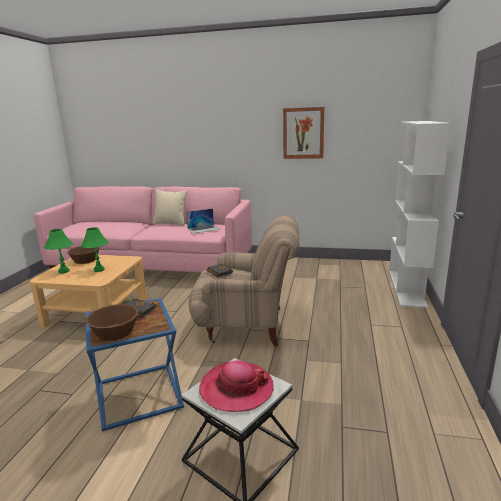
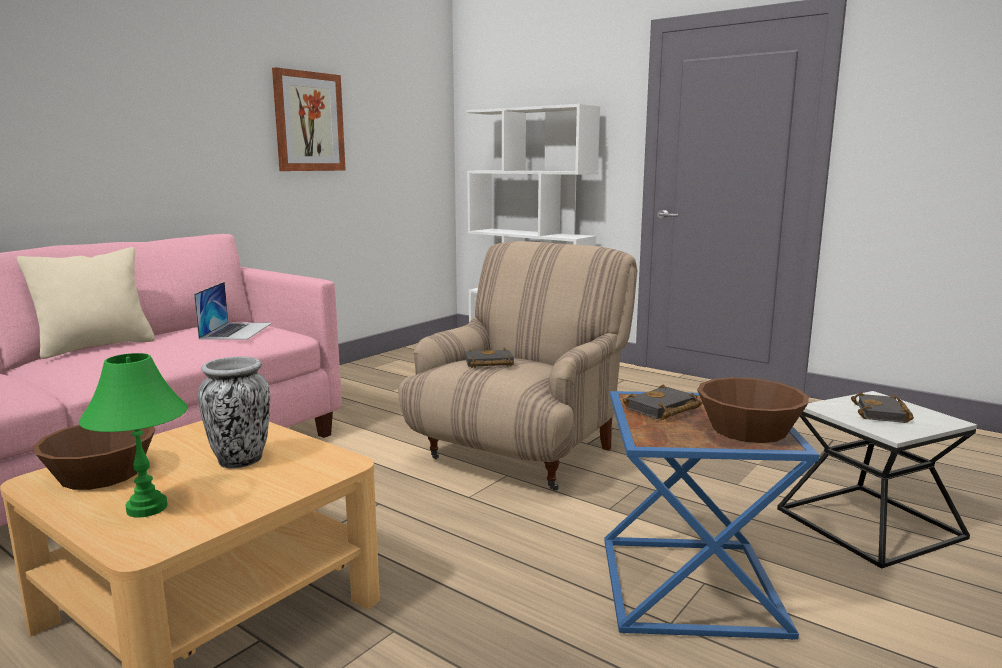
camera: 65 degrees left, 5 degrees down
green table lamp [81,227,109,272] -> vase [198,356,270,469]
hat [199,361,274,412] -> black book [851,392,914,423]

